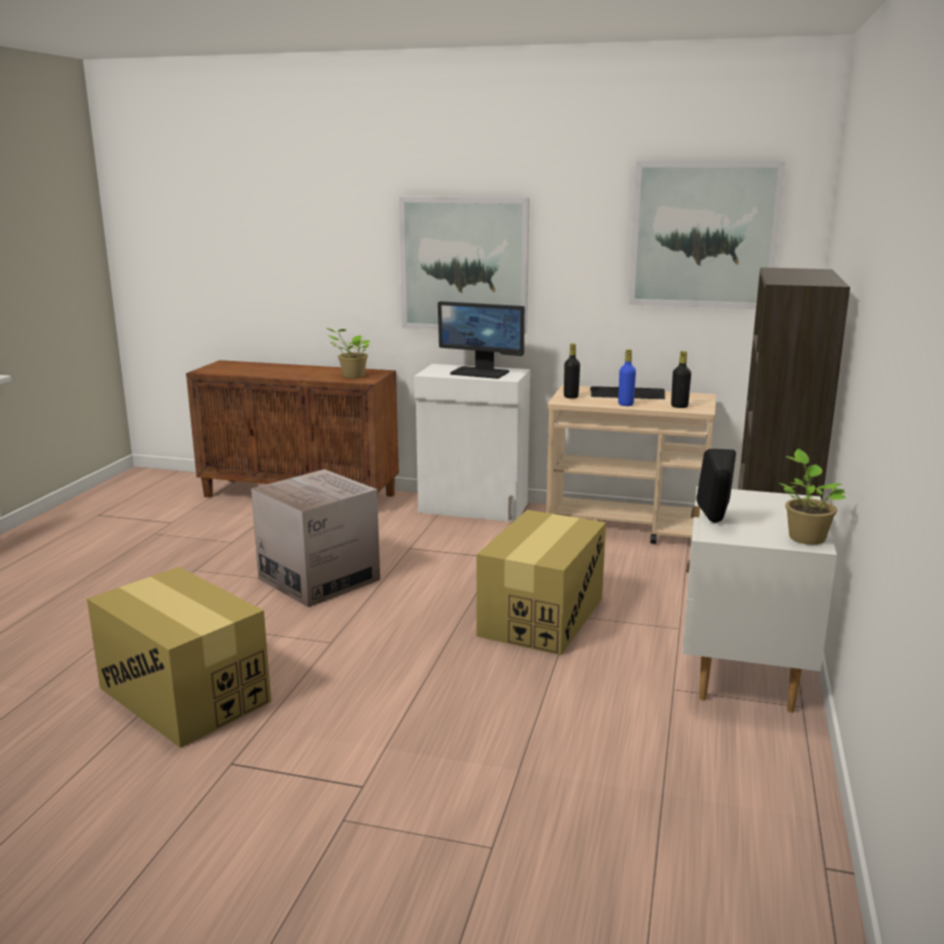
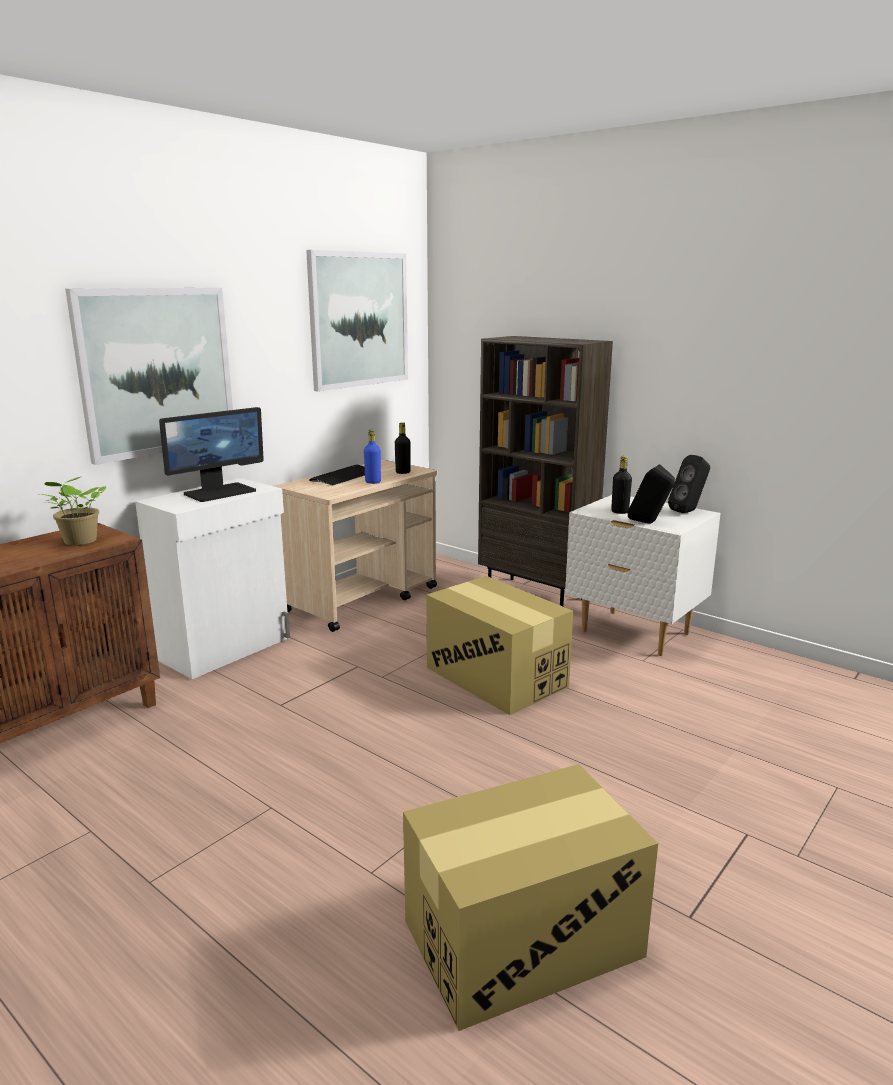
camera: 65 degrees left, 0 degrees up
cardboard box [251,469,380,607] -> none
black bottle [564,343,580,398] -> black bottle moved to [611,456,632,514]
potted plant [779,449,846,545] -> black speaker [668,455,710,513]

